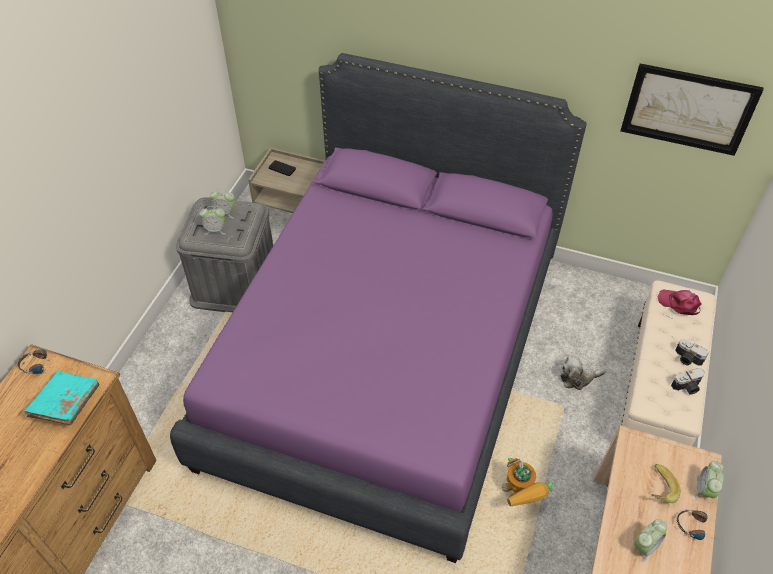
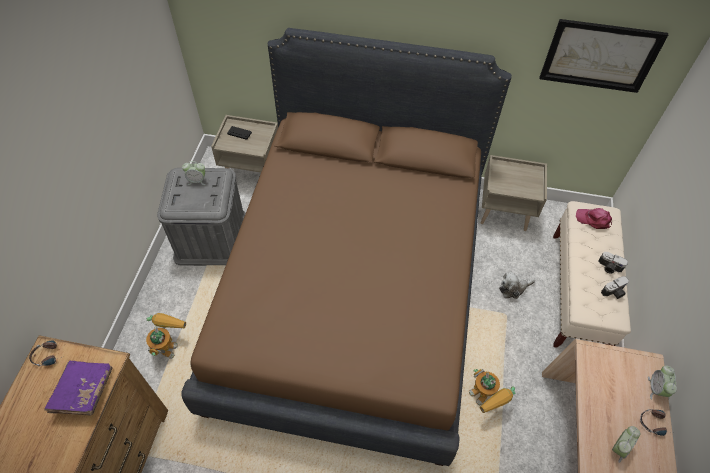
camera: 10 degrees left, 5 degrees up
turquoise book [24,371,100,425] -> purple book [44,361,113,416]
purple bed [170,53,587,563] -> brown bed [182,28,512,466]
alarm clock [199,206,226,235] -> none
banana [651,464,681,503] -> none
none -> toy robot [146,313,186,359]
none -> beige nightstand [480,155,547,231]

